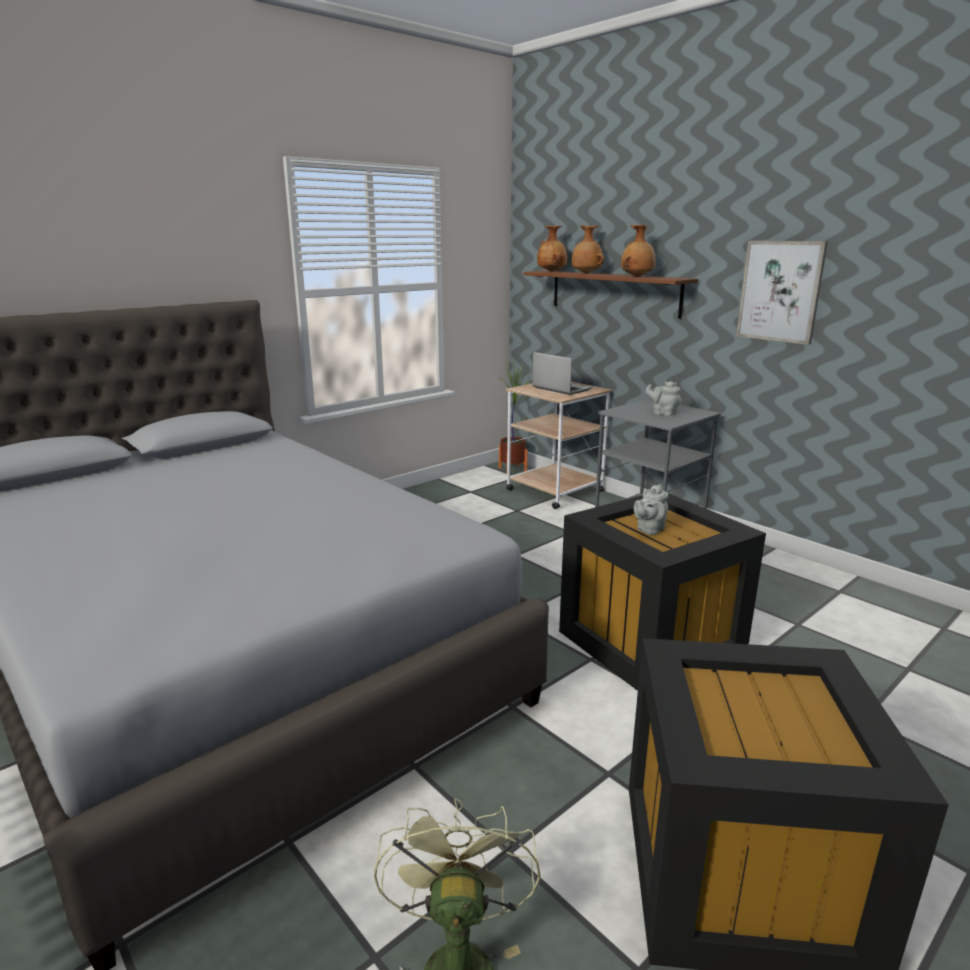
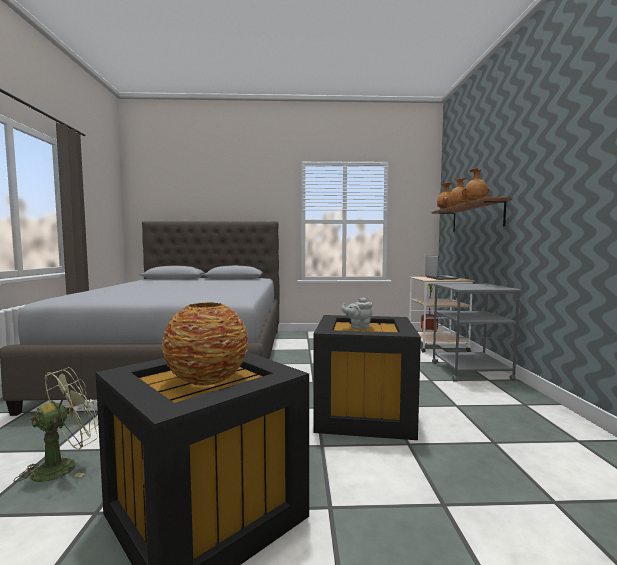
camera: 40 degrees right, 15 degrees down
grey teapot [646,381,680,416] -> none
picture [736,241,828,345] -> none
none -> vase [162,302,248,386]

